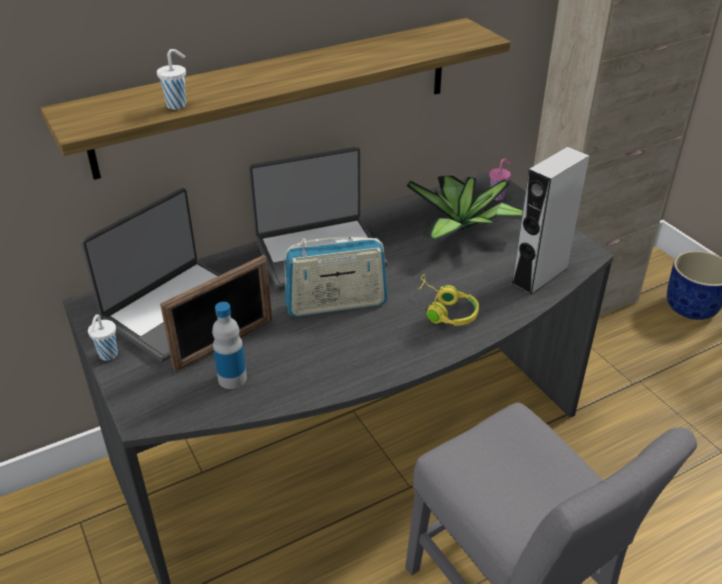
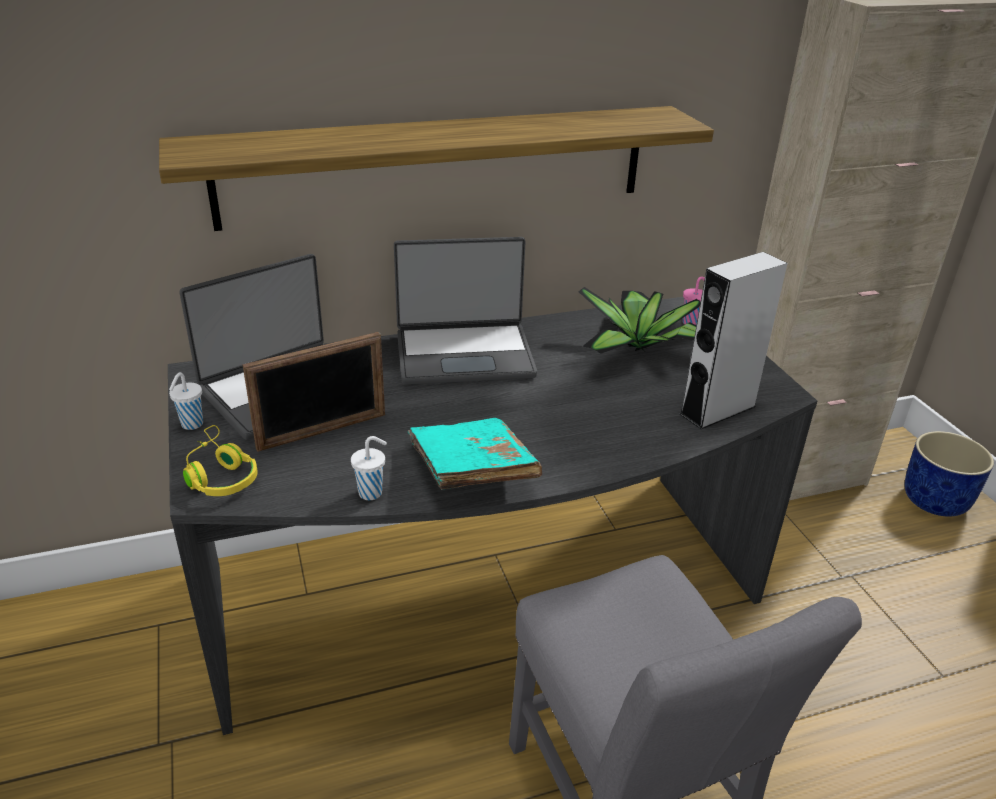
camera: 10 degrees right, 5 degrees down
white cup [157,49,186,110] -> white cup moved to [351,436,387,500]
bottle [212,302,247,389] -> none
radio [284,237,388,317] -> none
yellow headphones [418,274,479,326] -> yellow headphones moved to [183,425,258,496]
none -> turquoise book [408,418,542,490]

